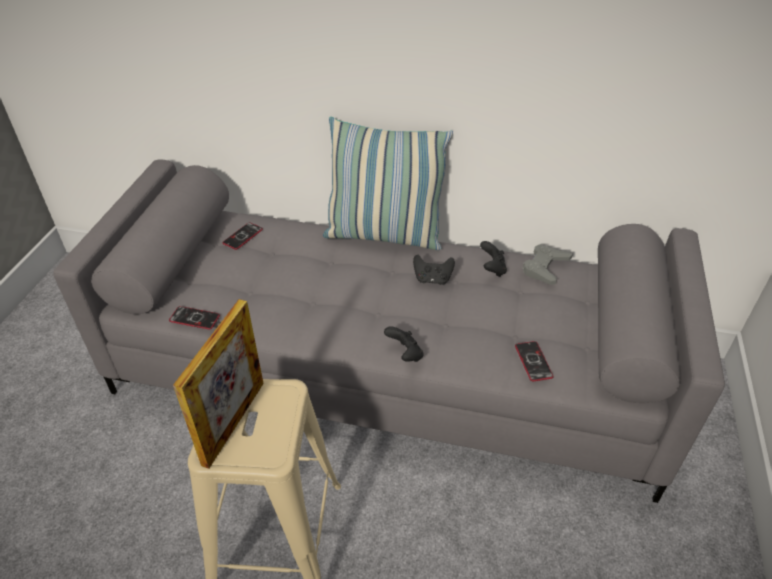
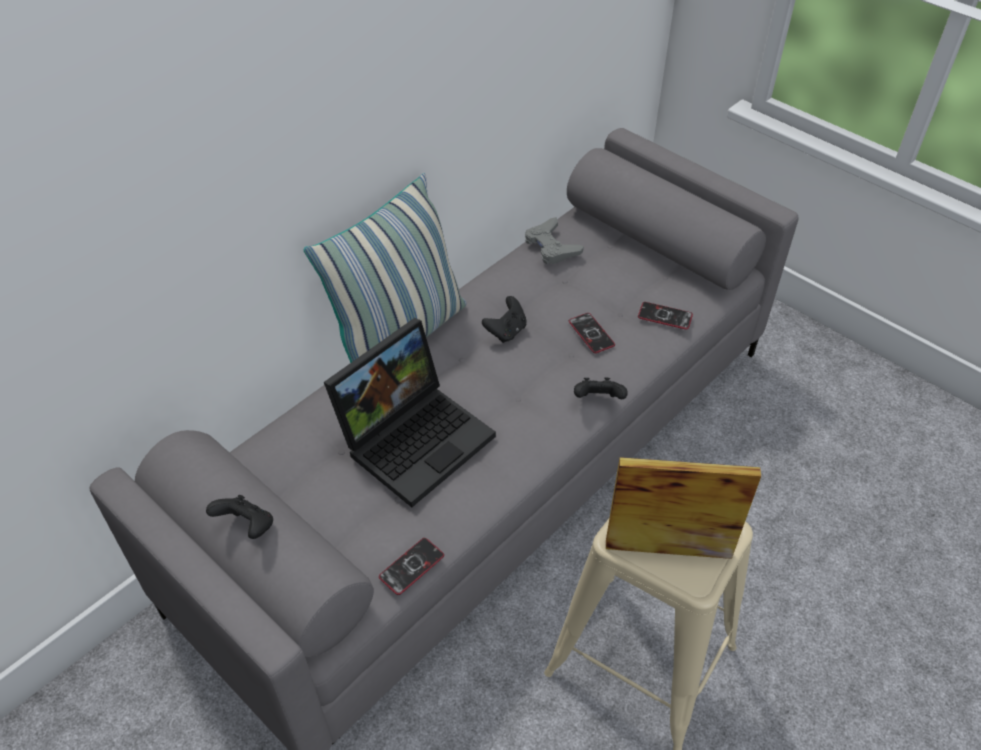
camera: 60 degrees left, 5 degrees up
picture frame [173,299,264,469] -> picture frame turned 45 degrees counterclockwise [606,457,761,559]
phone [222,222,263,250] -> phone moved to [569,313,615,353]
black game controller [480,241,507,277] -> black game controller moved to [206,495,273,539]
none -> laptop [324,318,496,507]

